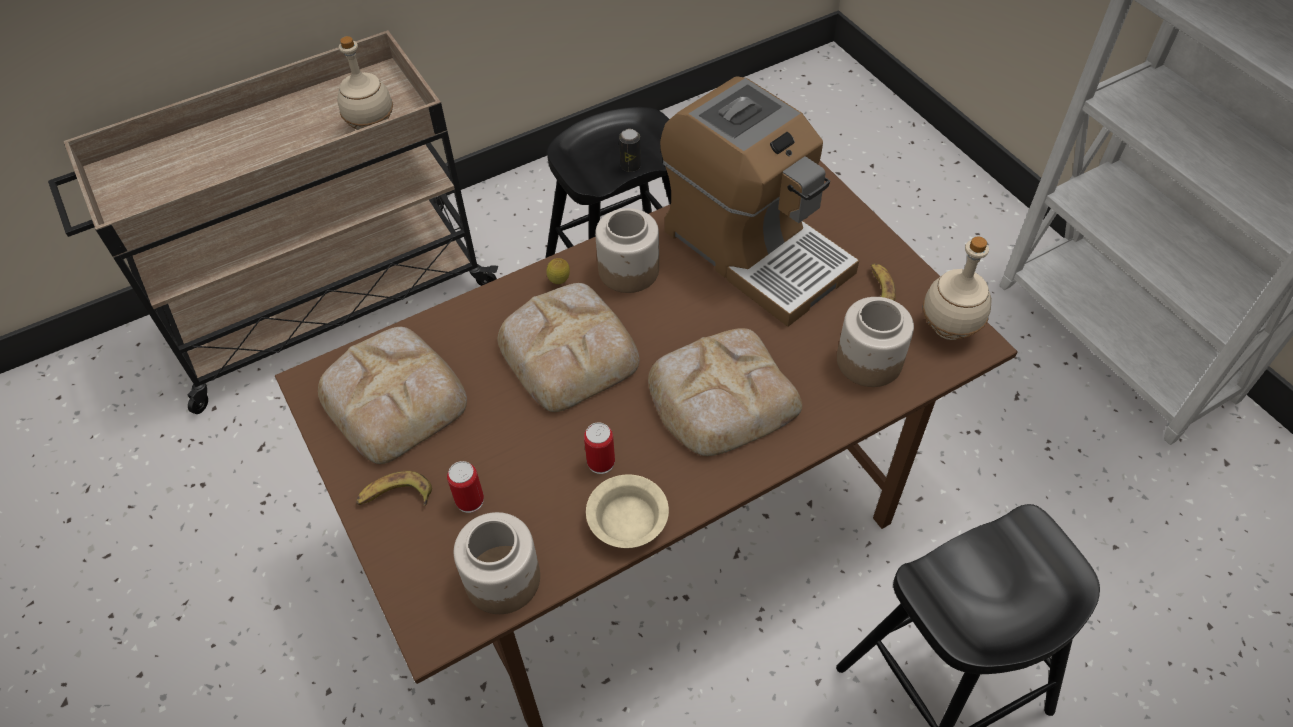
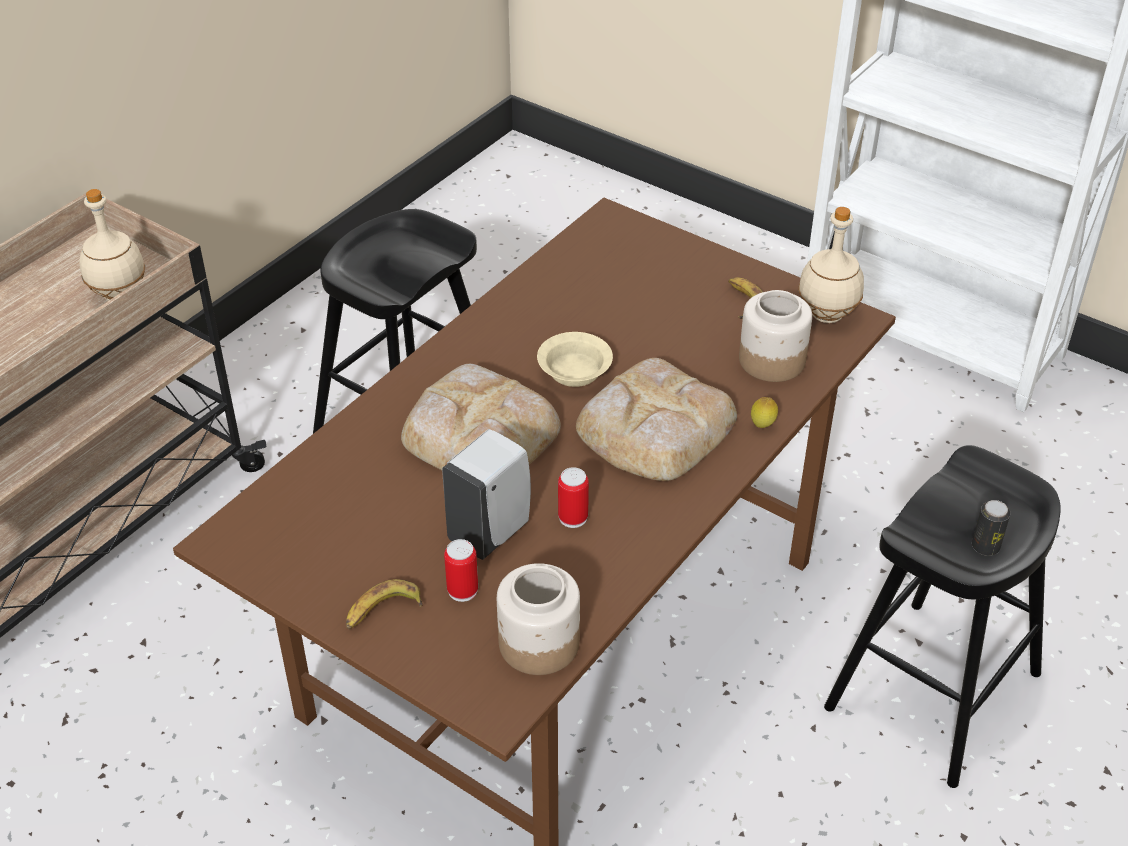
camera: 25 degrees left, 10 degrees down
bread [318,327,467,464] -> none
lemon [547,258,570,284] -> lemon moved to [751,397,778,428]
beige bowl [586,474,669,548] -> beige bowl moved to [537,332,613,387]
jar [595,208,659,293] -> none
can [619,129,641,172] -> can moved to [972,500,1010,556]
coffee machine [660,76,859,327] -> none
none -> white soap dispenser [442,429,531,560]

